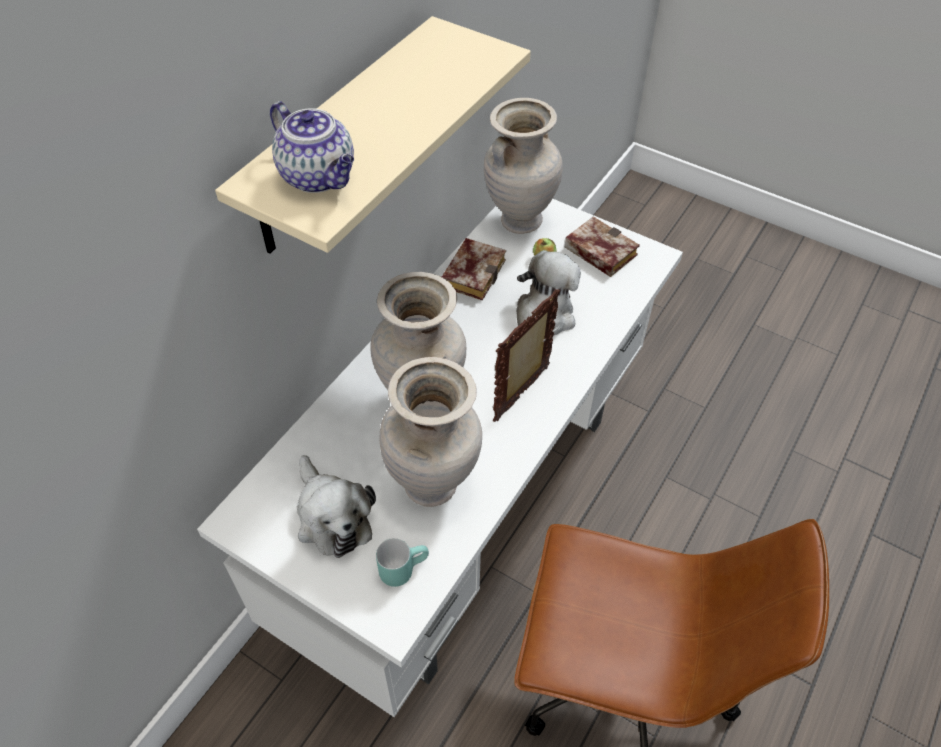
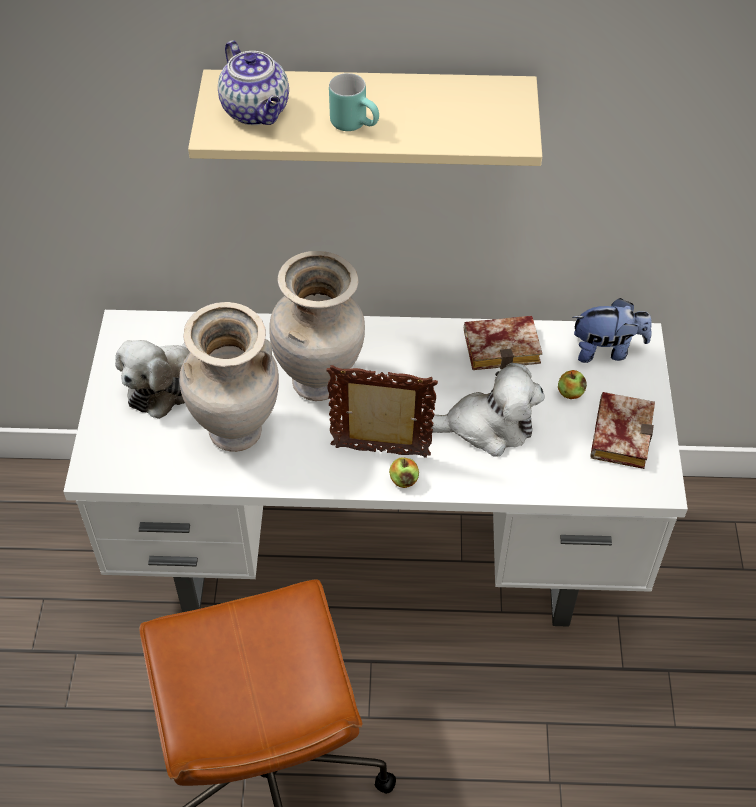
camera: 60 degrees right, 0 degrees up
teapot [270,101,354,193] -> teapot turned 45 degrees counterclockwise [218,40,289,125]
turquoise mug [376,538,429,587] -> turquoise mug moved to [329,73,379,131]
beige vase [484,98,563,234] -> plush toy [572,298,652,363]
none -> apple [389,457,419,488]

